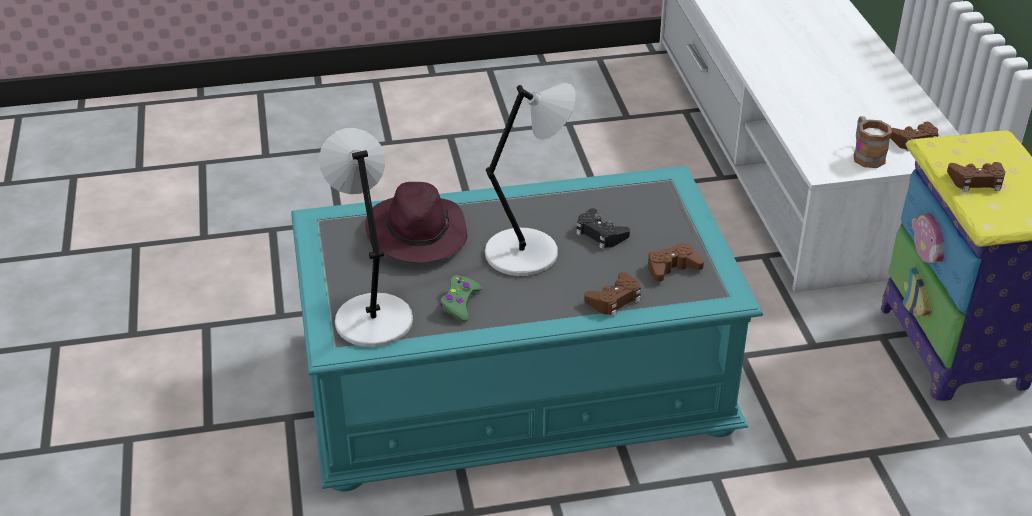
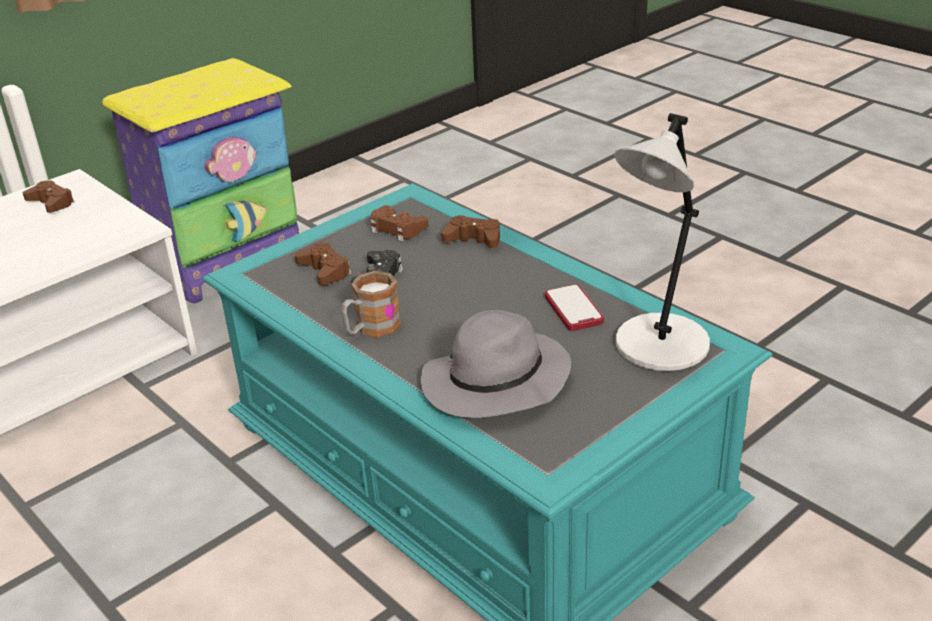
camera: 120 degrees left, 5 degrees down
purple hat [365,182,468,263] -> grey hat [421,310,571,418]
green game controller [440,275,482,322] -> phone [545,284,604,331]
grey table lamp [485,83,576,276] -> none
mug [854,116,892,168] -> mug moved to [341,271,401,338]
brown game controller [947,162,1005,192] -> brown game controller moved to [295,242,351,285]

